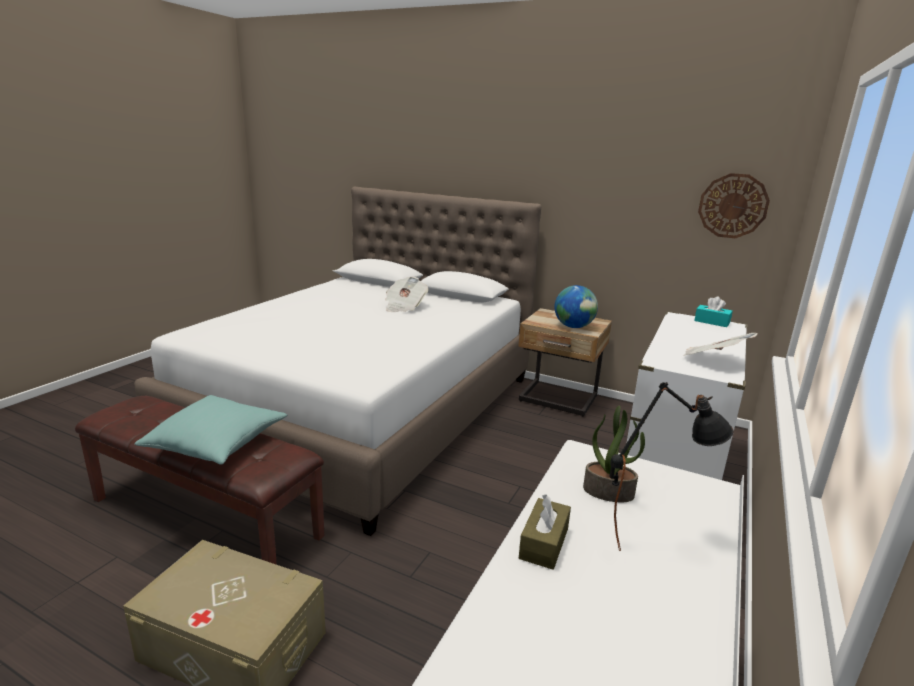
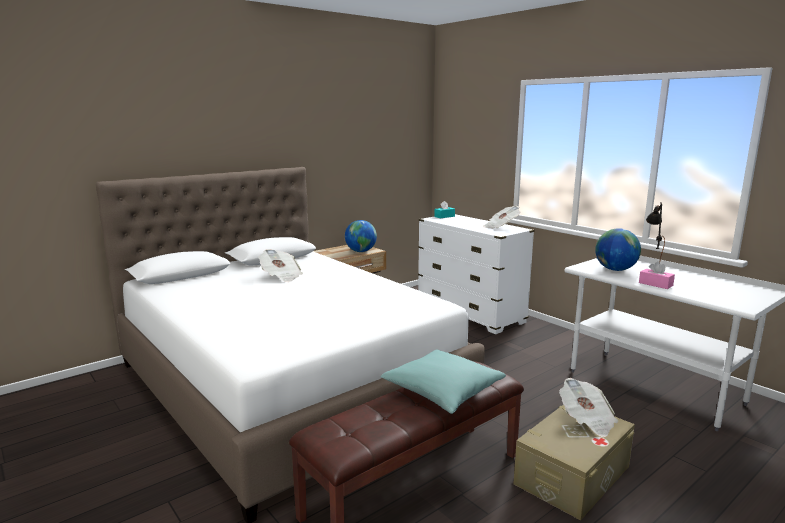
camera: 65 degrees left, 5 degrees down
brown tissue box [519,494,571,570] -> pink tissue box [639,261,675,289]
potted plant [583,406,645,502] -> globe [595,228,641,271]
wall clock [698,173,770,238] -> none
none -> newspaper [559,378,618,438]

